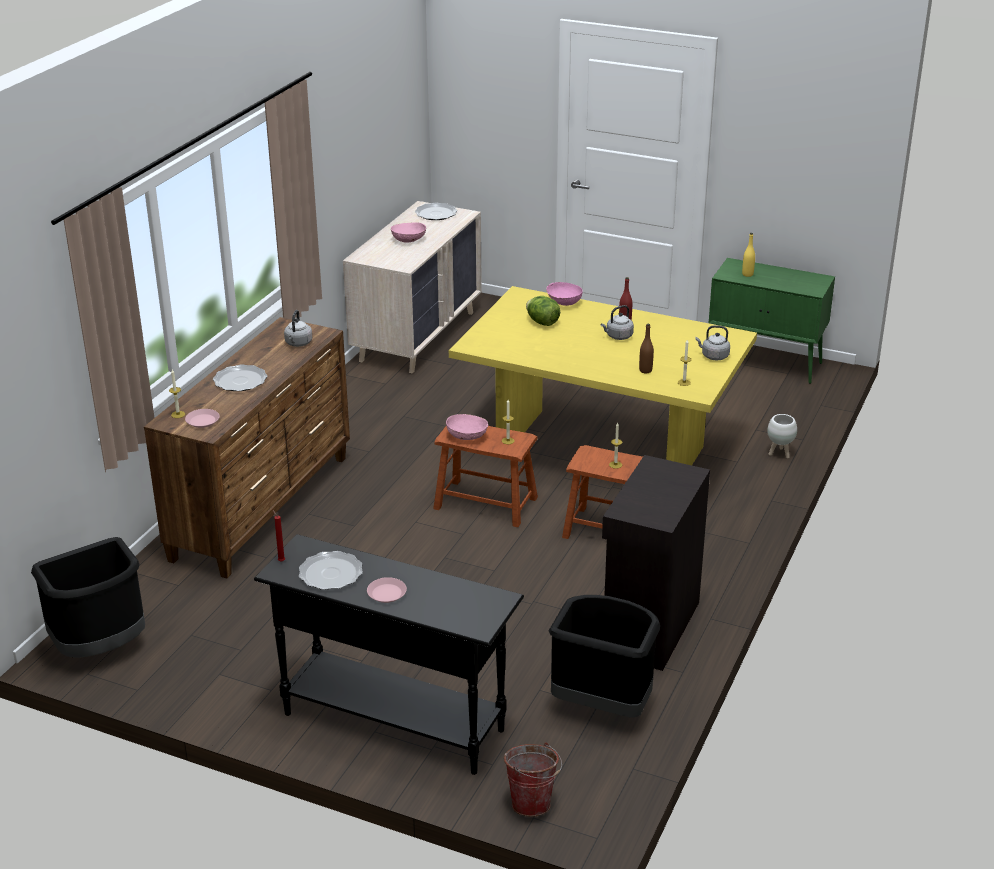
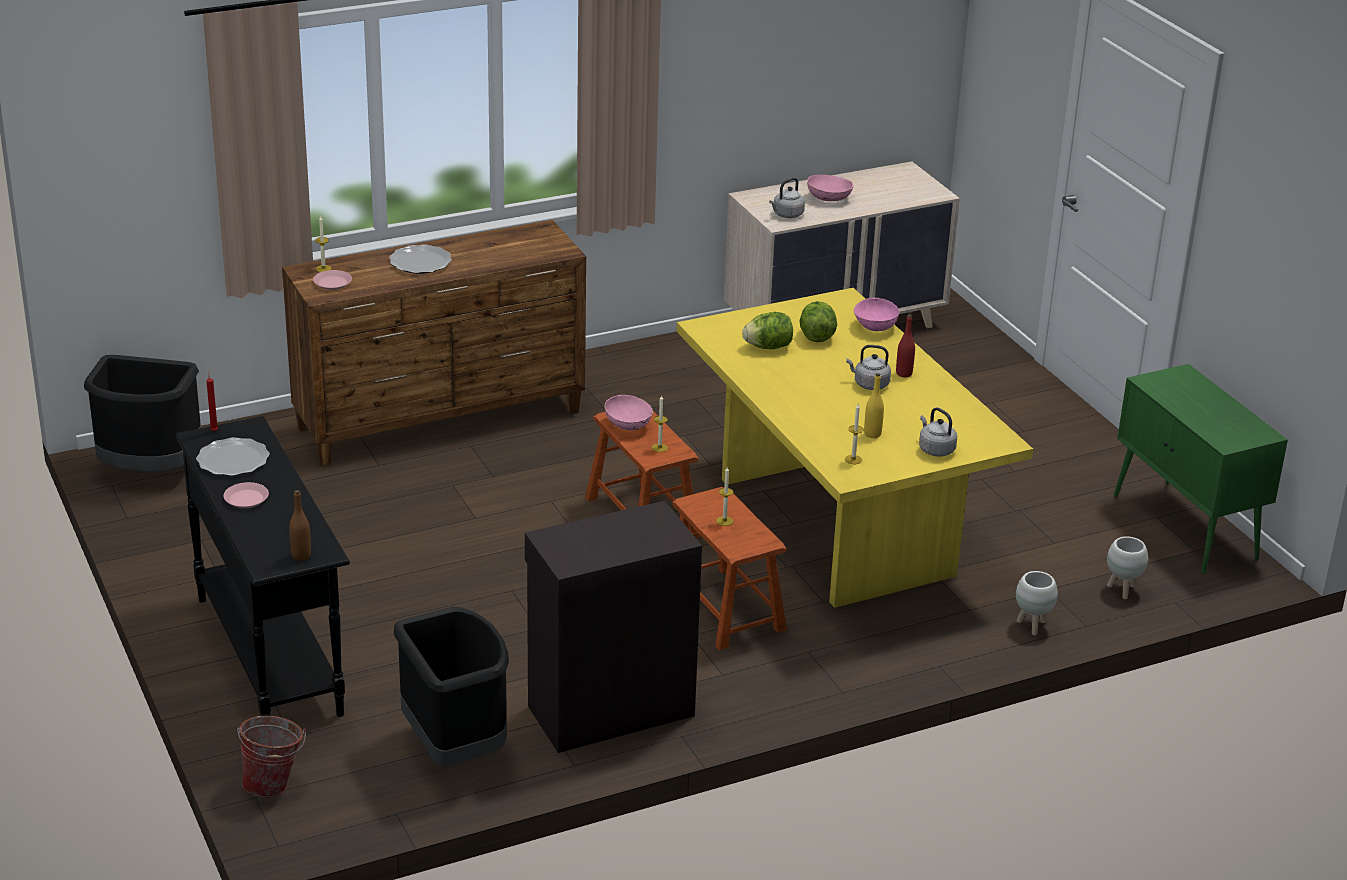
camera: 40 degrees right, 0 degrees up
grey kettle [284,310,312,347] -> grey kettle moved to [769,177,805,218]
plate [415,203,457,220] -> none
brown bottle [639,324,654,373] -> brown bottle moved to [289,490,311,561]
yellow bottle [742,233,755,277] -> yellow bottle moved to [864,373,884,438]
none -> lettuce [742,312,793,350]
none -> white planter [1107,536,1148,599]

